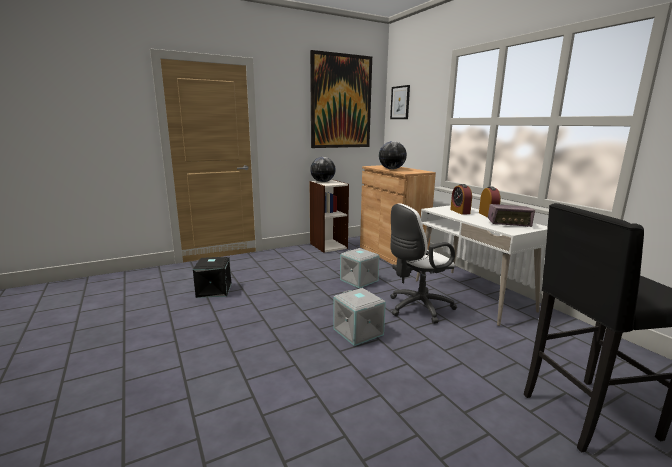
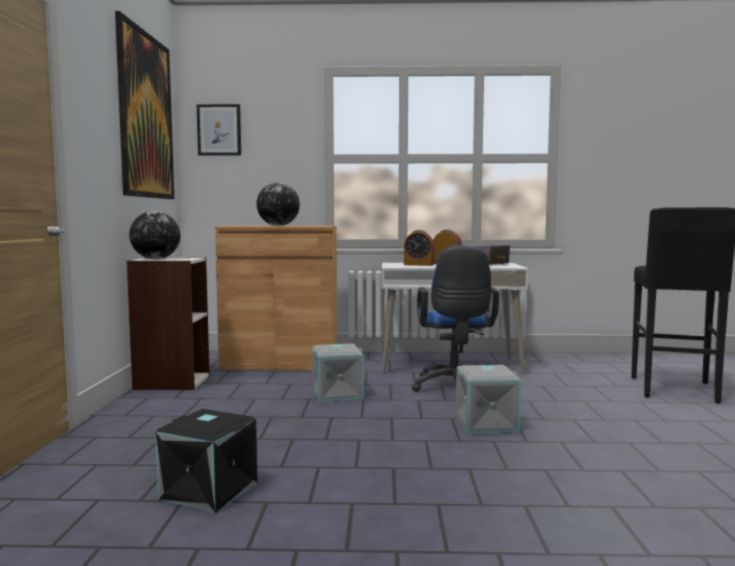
camera: 60 degrees left, 10 degrees down
white office chair [390,204,457,324] -> blue office chair [411,245,499,392]

